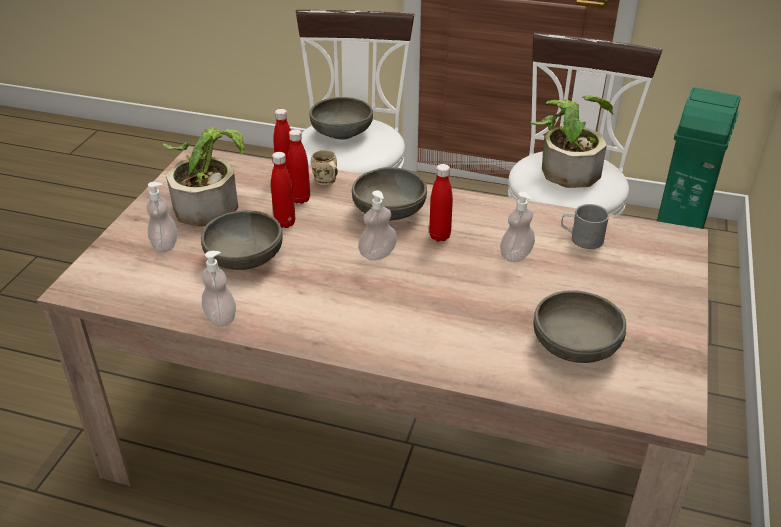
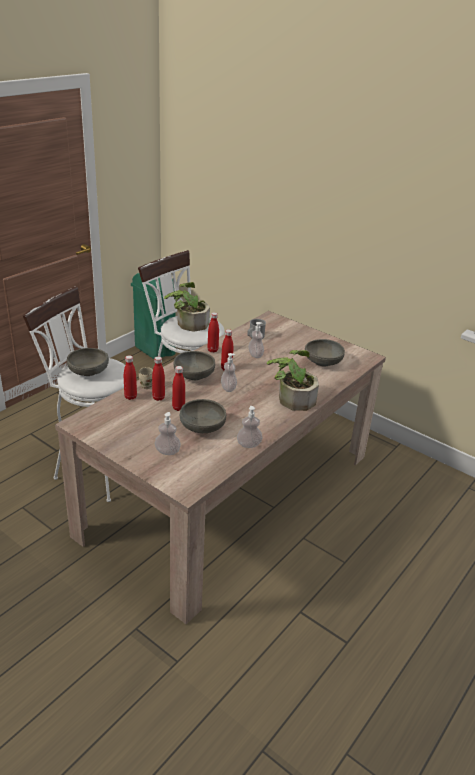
camera: 70 degrees left, 5 degrees down
potted plant [163,127,244,227] -> potted plant moved to [267,350,319,411]
none -> red bottle [208,312,219,353]

